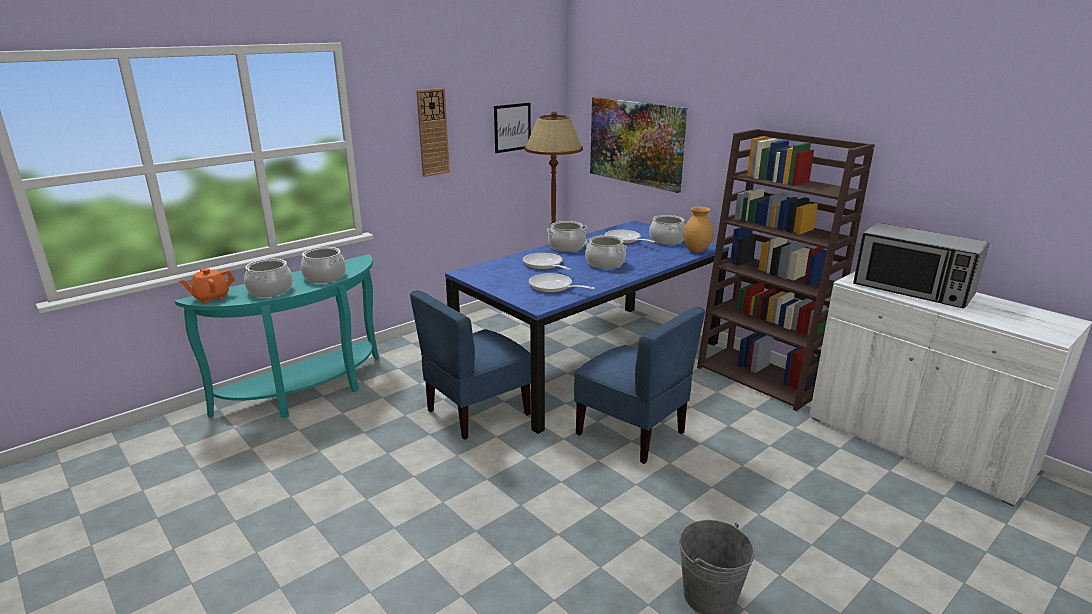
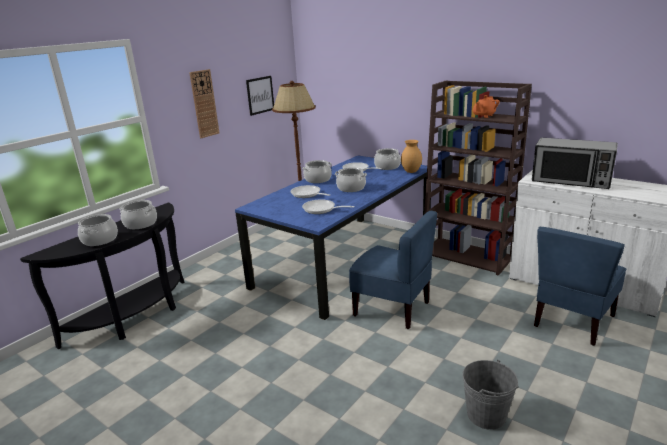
camera: 10 degrees left, 0 degrees up
turquoise console table [175,254,379,418] -> black console table [20,202,185,349]
orange teapot [179,269,235,304] -> orange teapot moved to [473,95,500,118]
blue chair [410,290,531,440] -> blue chair moved to [534,227,627,346]
picture [590,97,687,193] -> none

